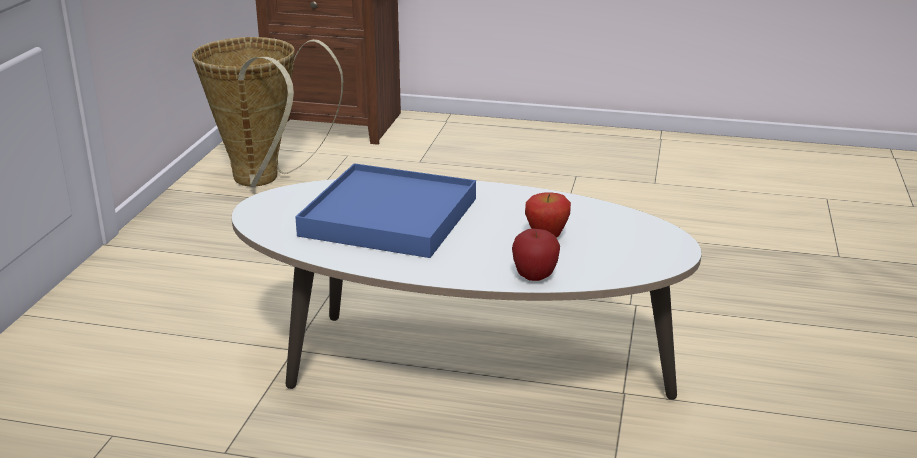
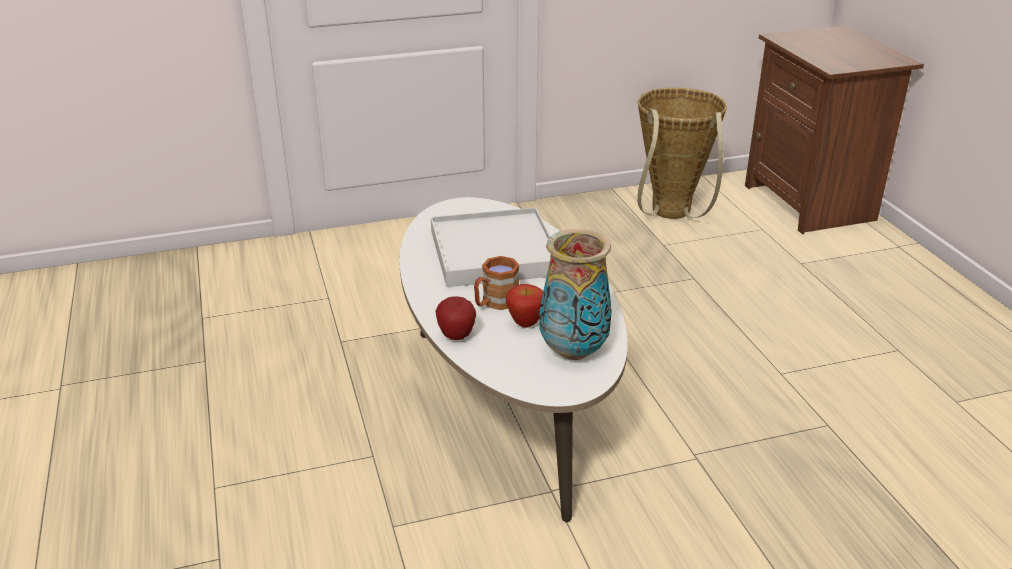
camera: 60 degrees right, 5 degrees up
blue tray [295,163,476,258] -> white tray [431,208,551,287]
none -> brown mug [474,256,519,310]
none -> vase [539,229,612,360]

